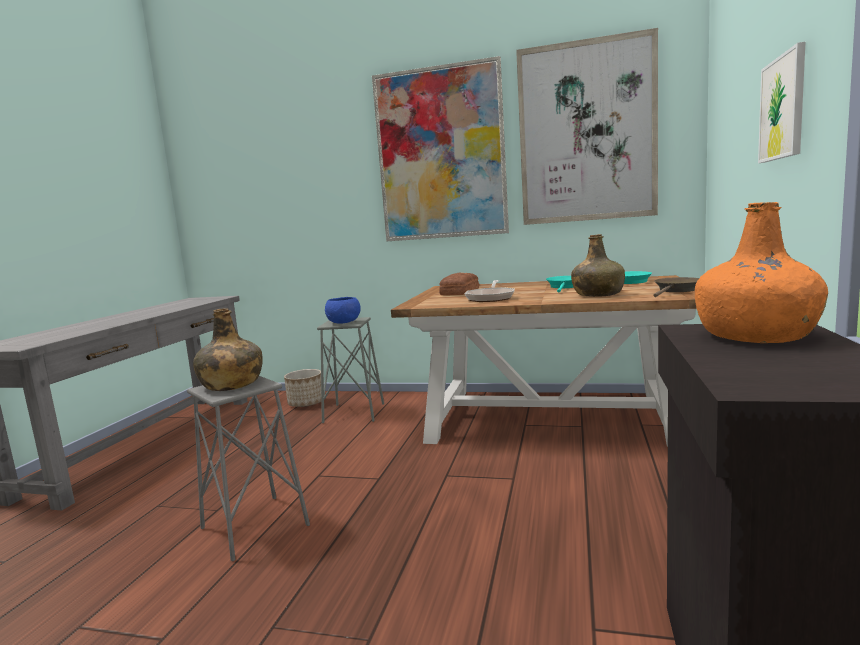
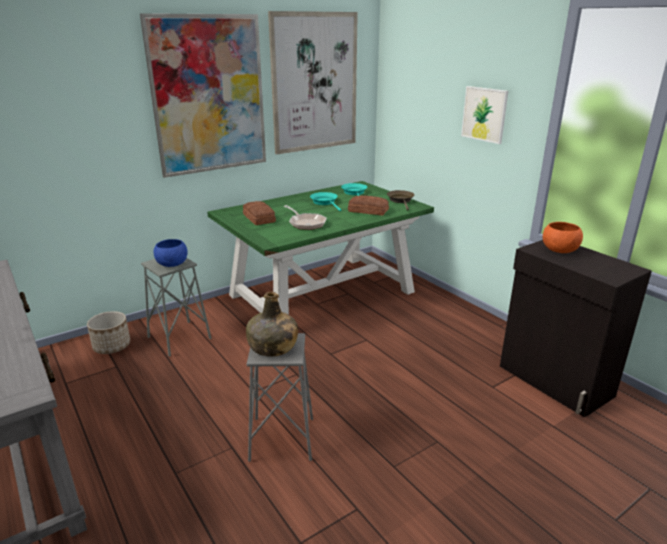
camera: 50 degrees left, 15 degrees up
brown dining table [391,275,696,447] -> green dining table [207,181,434,314]
green bottle [571,234,625,297] -> bread [348,196,389,216]
orange bottle [695,202,828,343] -> orange bowl [543,222,583,253]

